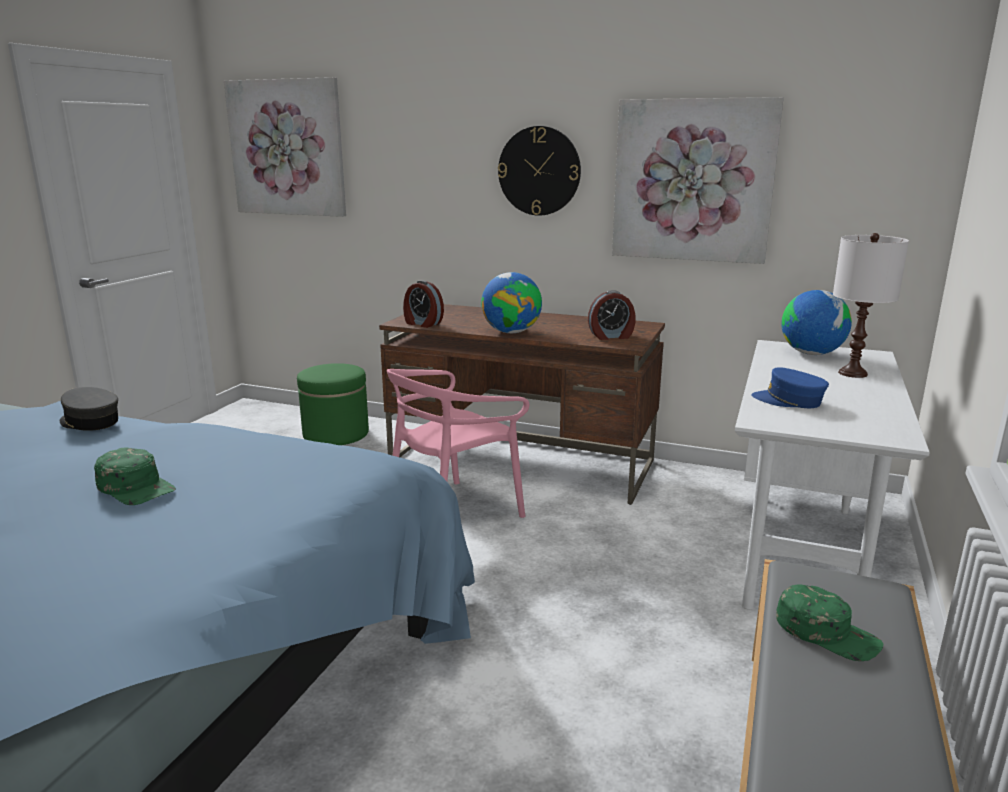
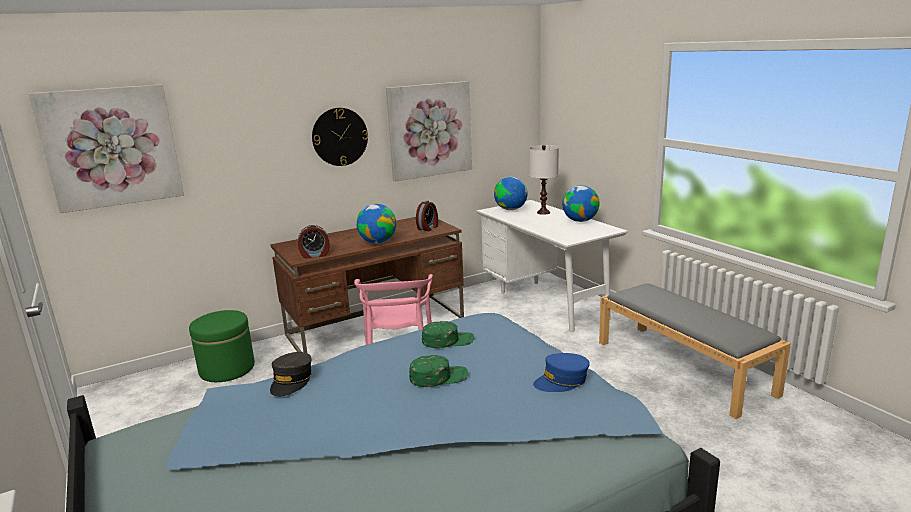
camera: 50 degrees left, 0 degrees up
grey cap [60,387,118,431] -> grey cap turned 60 degrees counterclockwise [270,352,312,396]
blue cap [751,367,829,408] -> blue cap moved to [533,353,590,392]
green cap [776,585,883,661] -> green cap moved to [422,321,474,348]
none -> globe [562,185,600,222]

